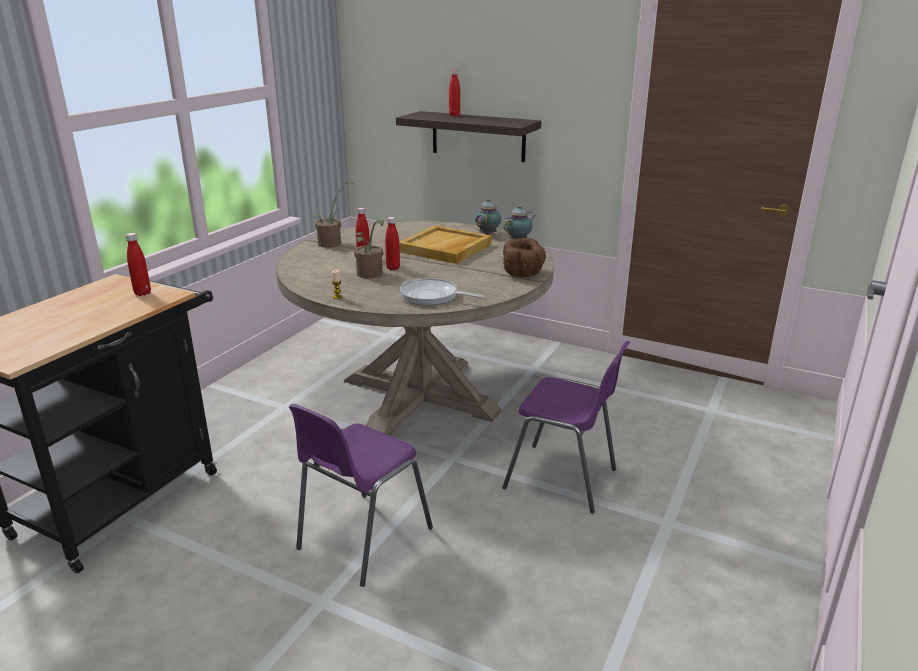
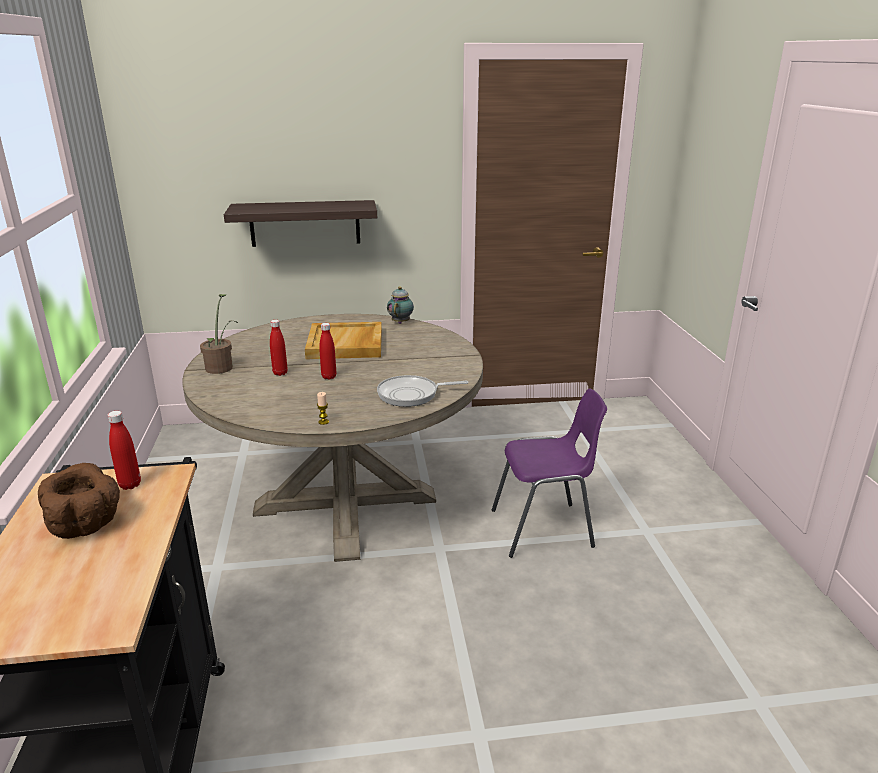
camera: 35 degrees left, 0 degrees up
purple chair [289,404,433,587] -> none
potted plant [354,220,384,278] -> none
red bottle [449,70,460,116] -> none
teapot [475,199,501,235] -> none
brown bowl [503,238,546,277] -> brown bowl moved to [38,463,120,539]

